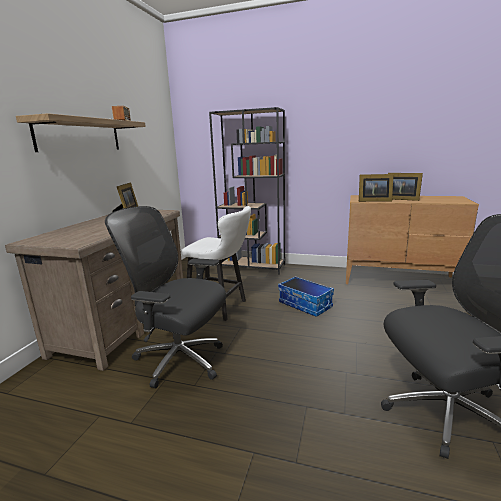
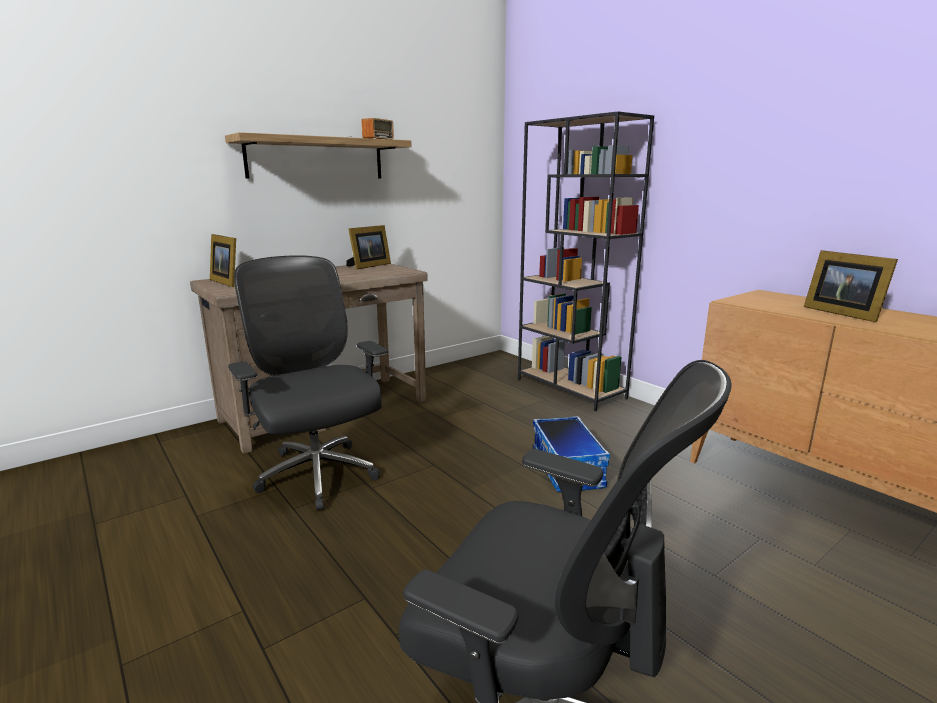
camera: 35 degrees right, 0 degrees up
white stool [182,206,251,321] -> none
picture frame [359,174,394,202] -> picture frame moved to [210,234,236,287]

